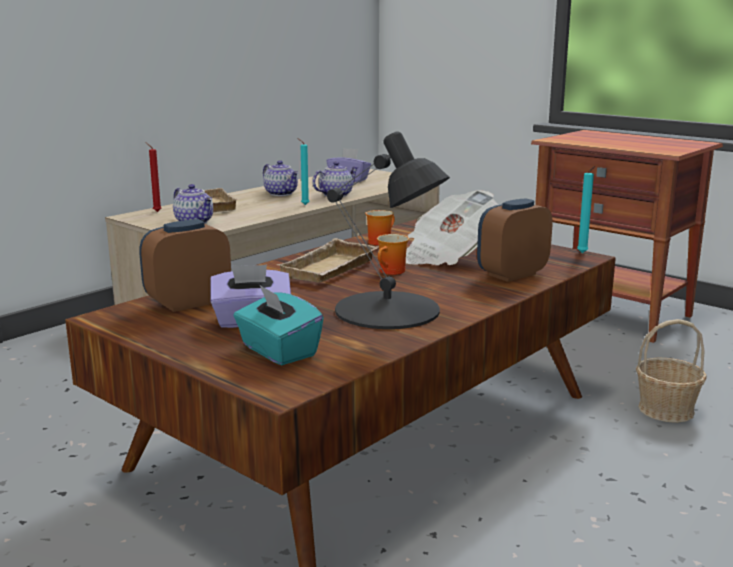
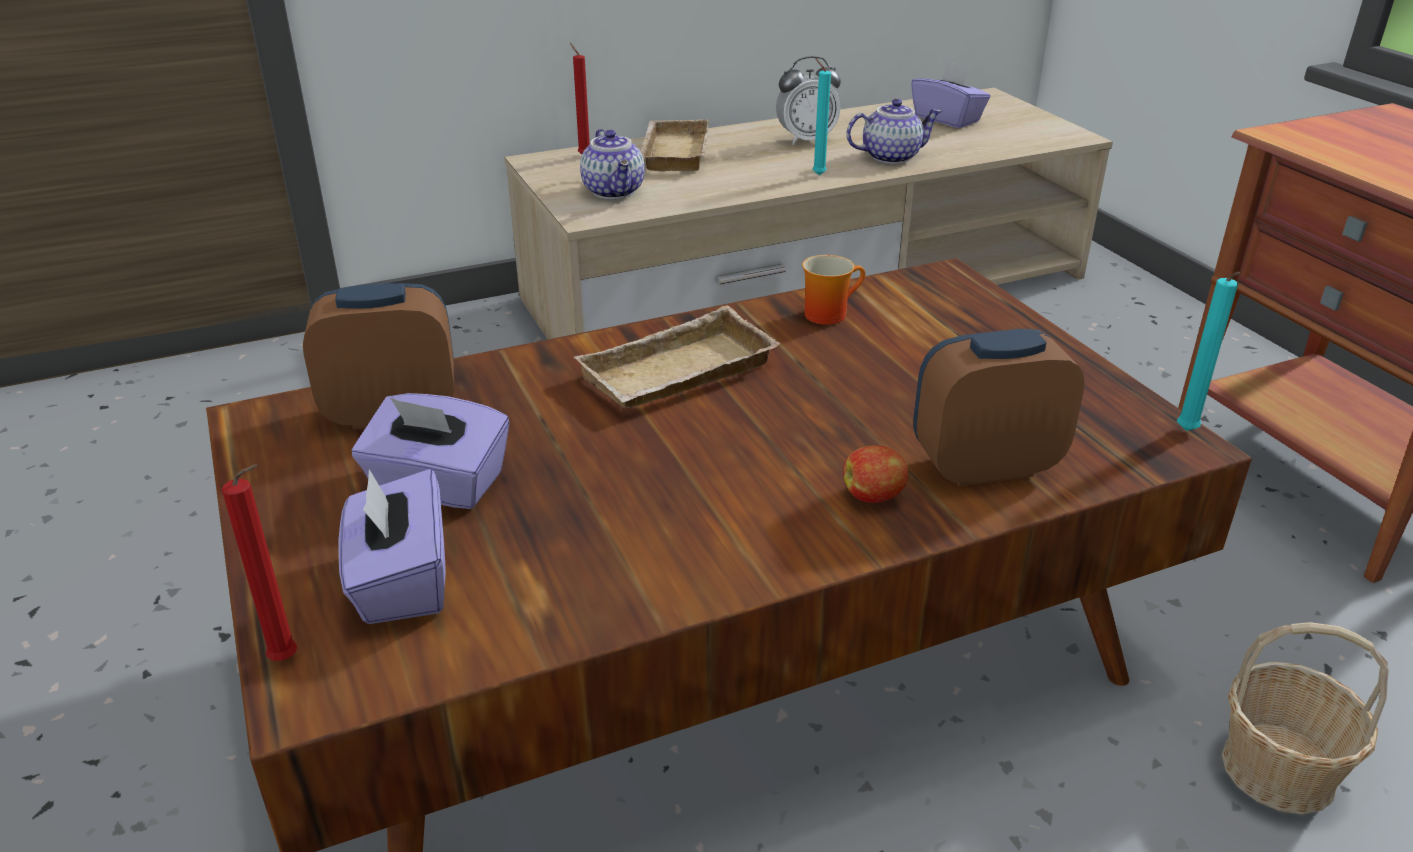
camera: 25 degrees right, 15 degrees up
turquoise tissue box [234,284,324,365] -> purple tissue box [339,469,446,624]
teapot [263,160,299,196] -> alarm clock [776,56,841,145]
black table lamp [327,131,450,329] -> none
mug [377,234,409,275] -> none
newspaper [406,190,498,265] -> none
none -> red candle [222,465,297,661]
none -> apple [843,445,908,503]

